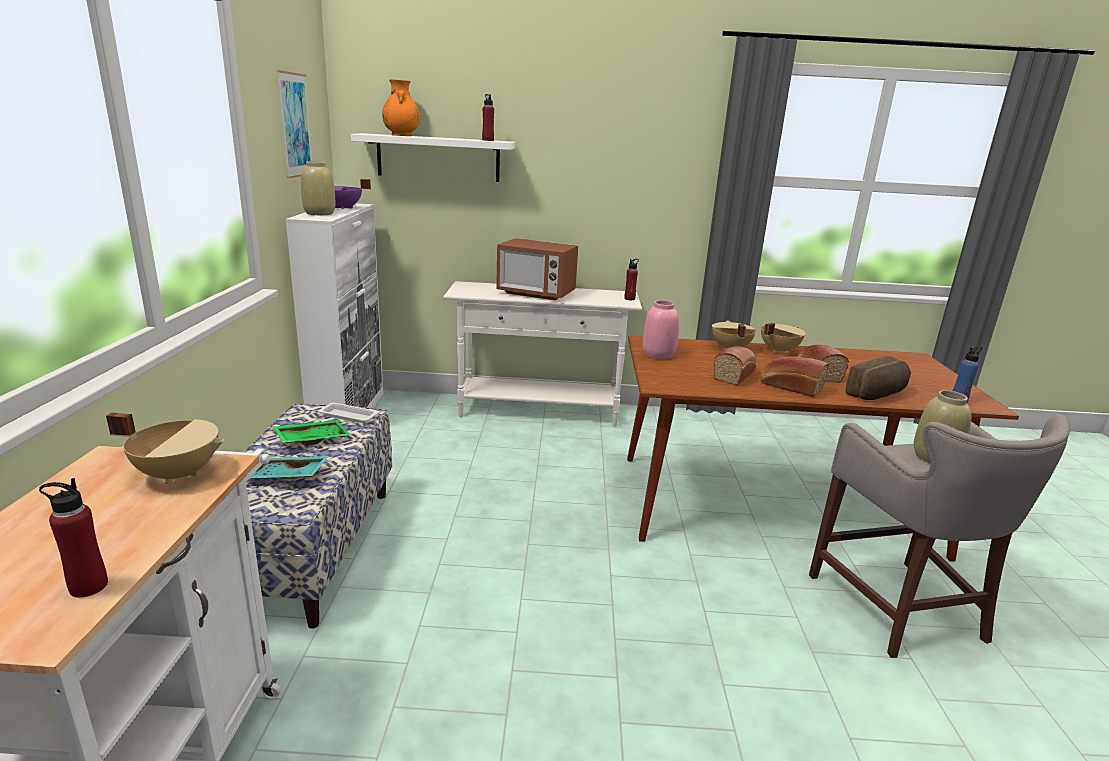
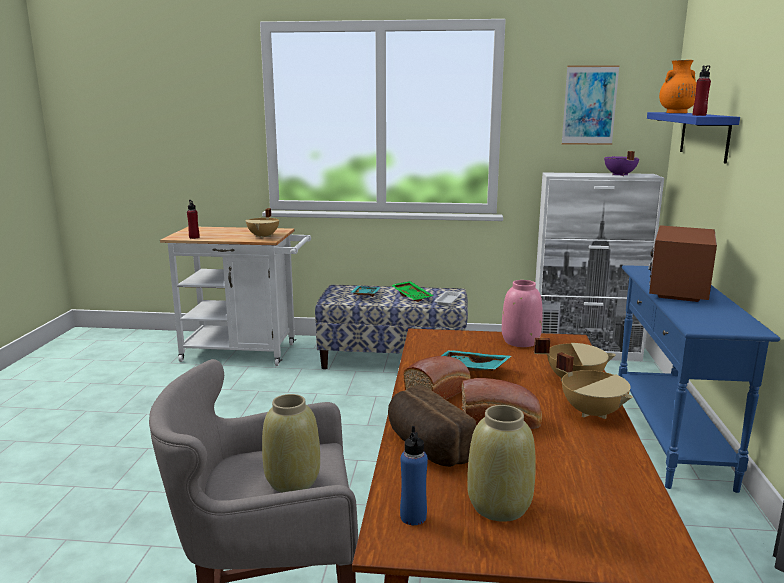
camera: 95 degrees right, 5 degrees down
beige vase [301,161,336,215] -> beige vase moved to [467,405,536,522]
white shelf [351,133,515,182] -> blue shelf [647,112,740,163]
white console table [443,281,642,427] -> blue console table [618,265,780,493]
red bottle [624,259,639,300] -> none
bread [713,346,756,386] -> turquoise tray [441,350,512,371]

